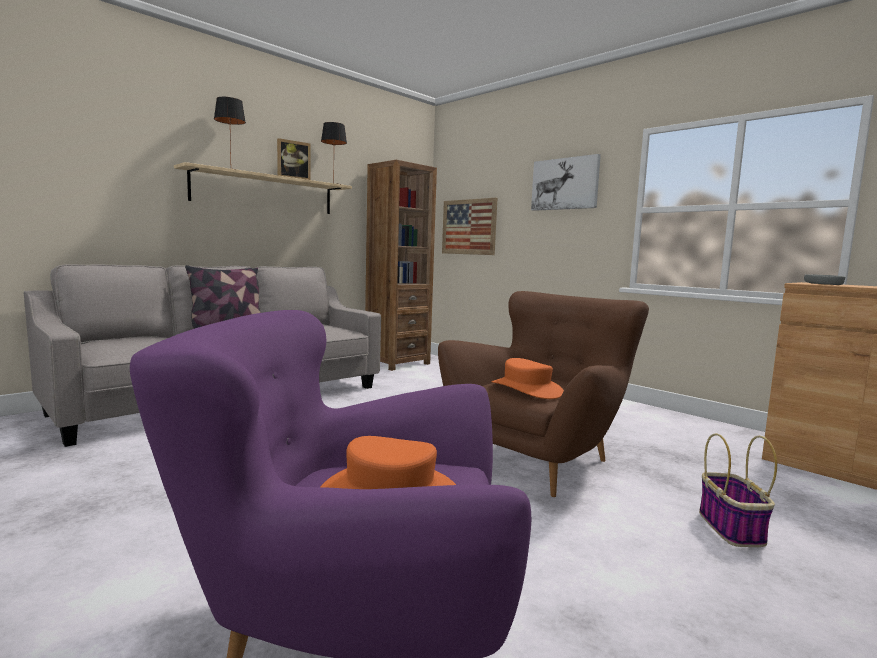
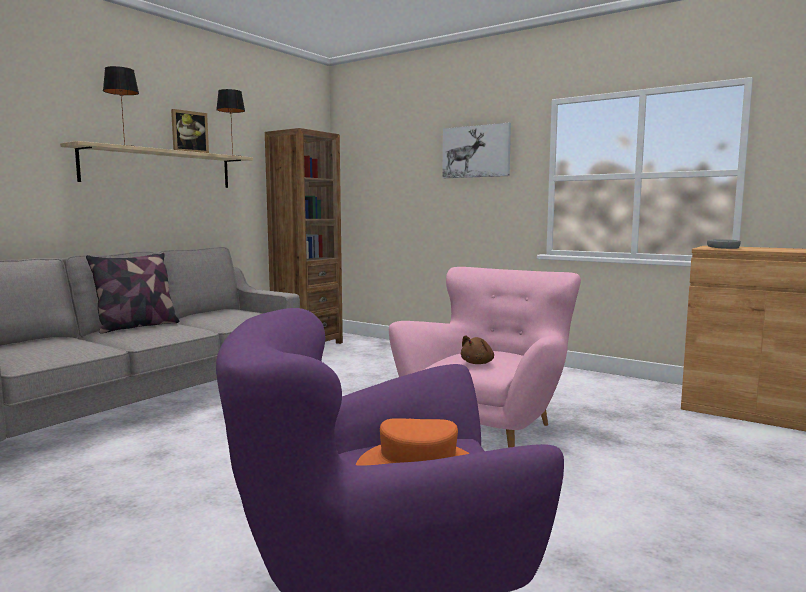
camera: 10 degrees left, 0 degrees up
brown armchair [438,291,649,497] -> pink armchair [389,267,581,448]
picture [442,198,497,255] -> none
orange hat [491,358,564,399] -> brown plush toy [461,335,494,364]
basket [699,433,777,547] -> none

